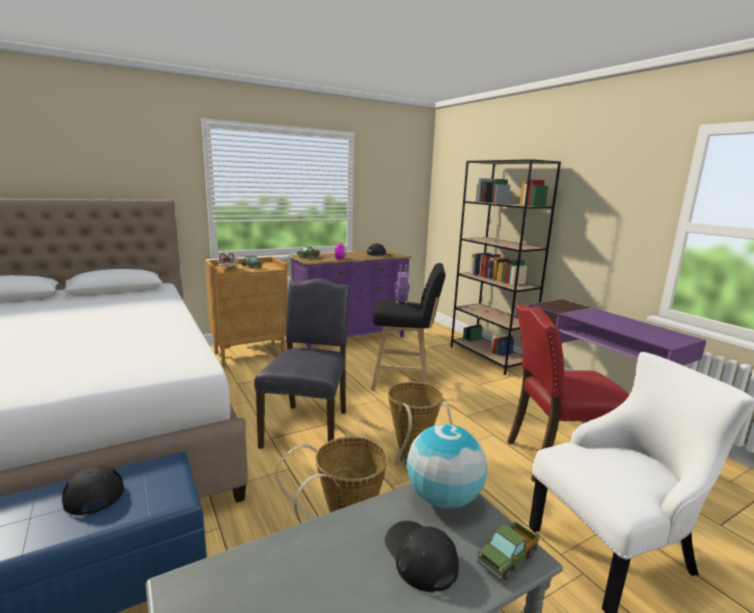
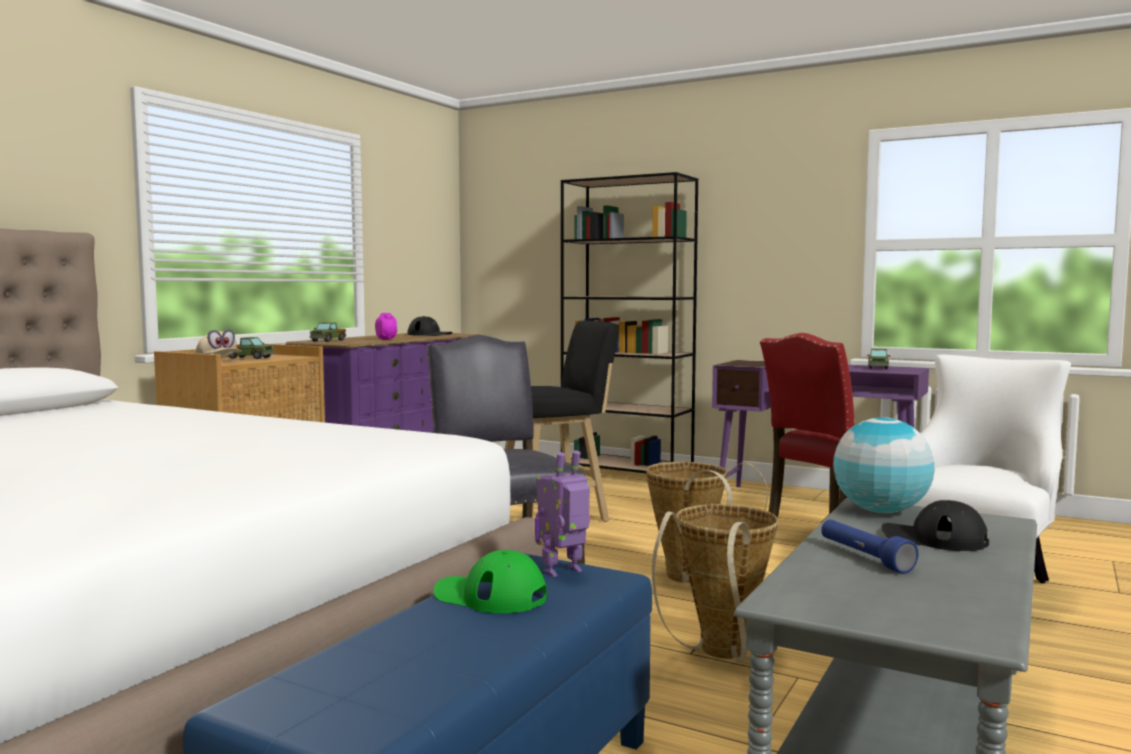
camera: 30 degrees left, 10 degrees down
black cap [62,466,124,516] -> green cap [434,550,547,613]
toy robot [394,265,409,303] -> toy robot moved to [535,450,590,577]
toy truck [477,521,539,581] -> toy truck moved to [867,349,890,369]
none -> blue flashlight [821,519,918,574]

